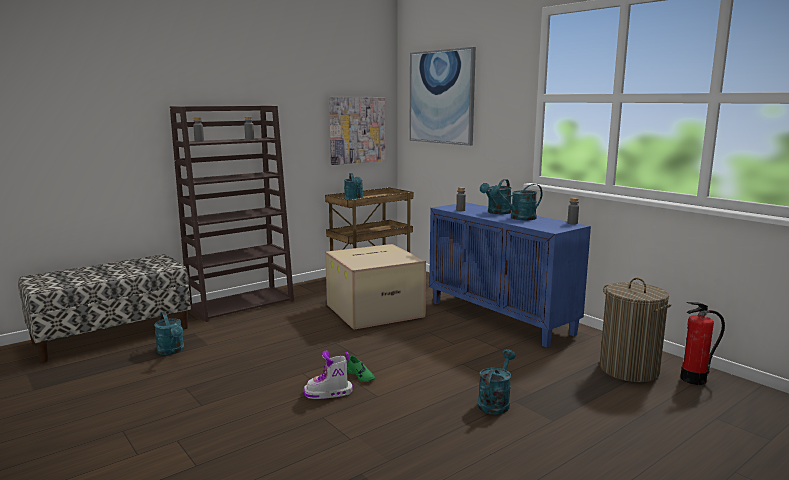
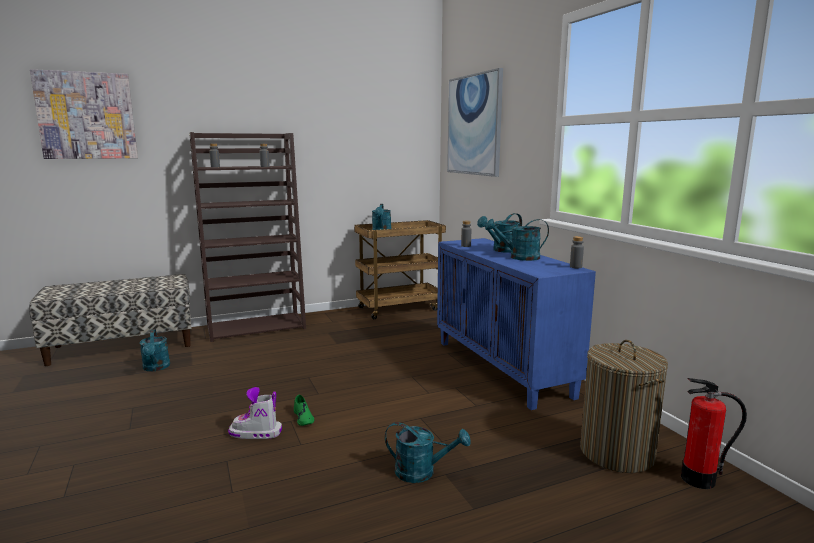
camera: 15 degrees right, 0 degrees up
cardboard box [325,244,426,330] -> none
picture [329,97,385,165] -> picture moved to [30,69,138,159]
turquoise watering can [478,349,516,415] -> turquoise watering can turned 60 degrees clockwise [385,422,471,483]

